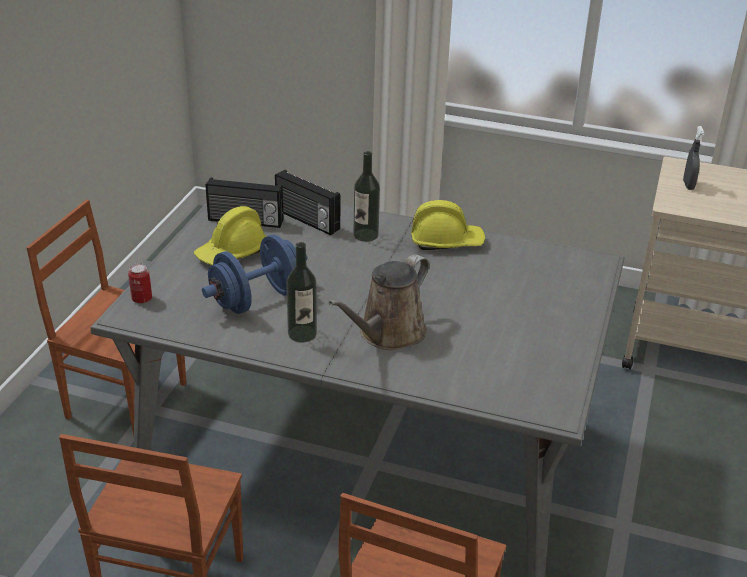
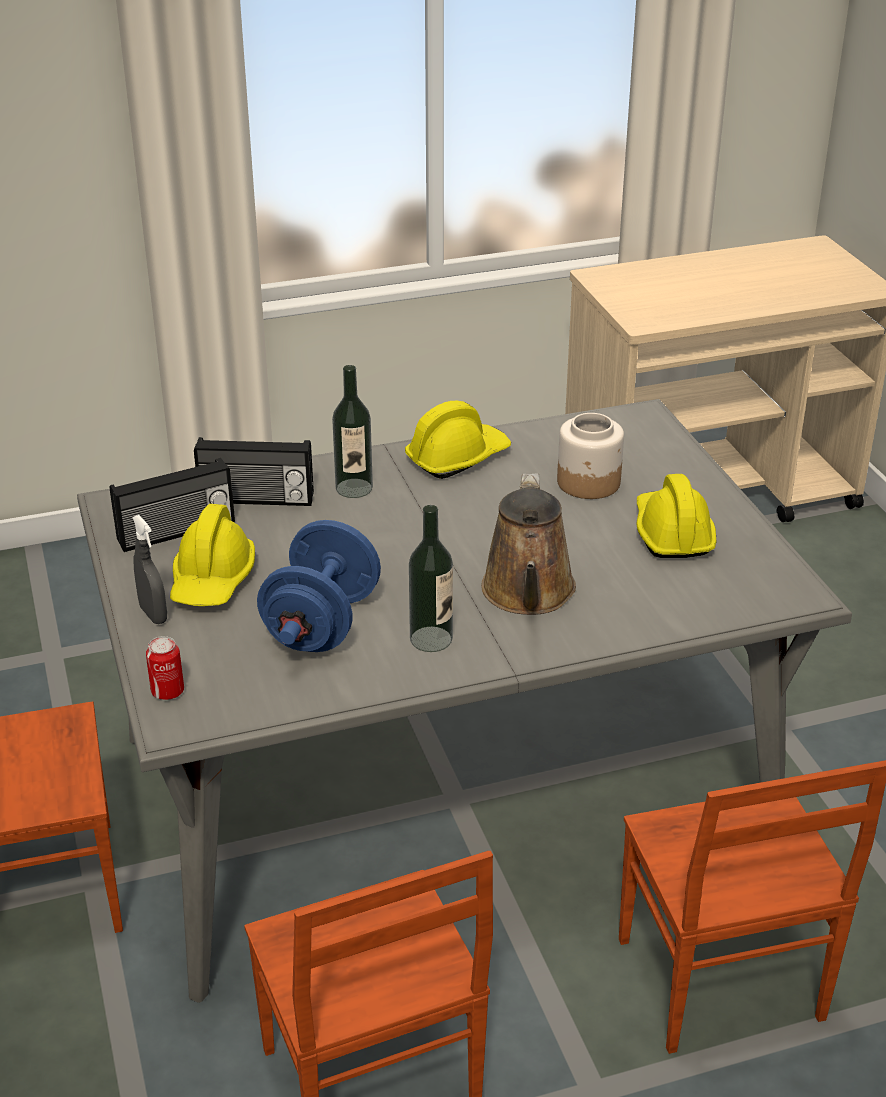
camera: 35 degrees left, 0 degrees up
grey spray bottle [683,126,705,190] -> grey spray bottle moved to [132,515,167,624]
none -> jar [557,413,624,499]
none -> yellow hard hat [636,474,716,558]

